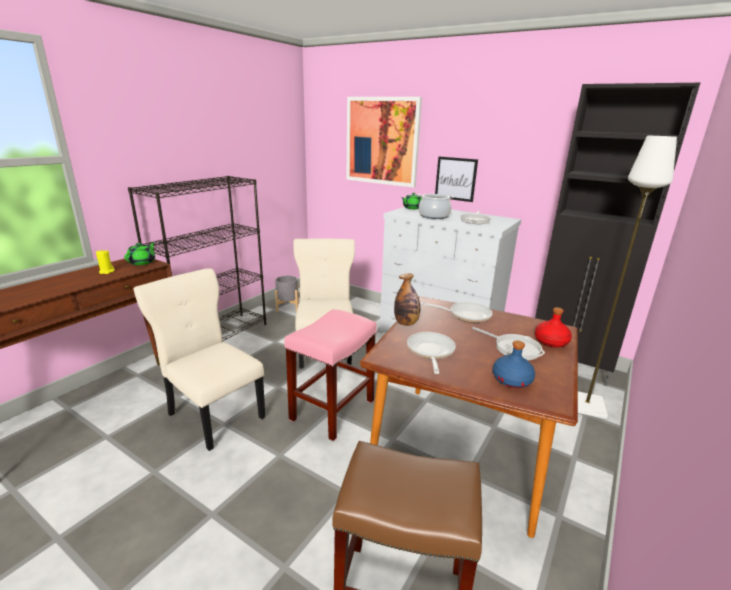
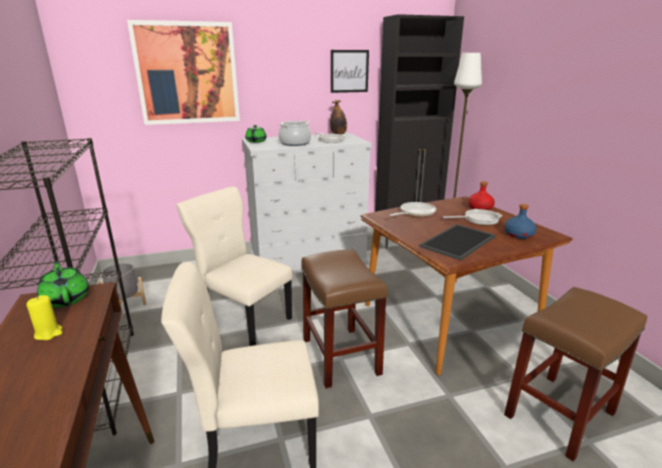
camera: 50 degrees left, 0 degrees up
pink stool [284,309,377,441] -> brown stool [301,250,388,389]
bottle [394,274,420,326] -> bottle moved to [330,100,347,135]
frying pan [407,332,456,374] -> tray [419,224,496,261]
picture [435,157,478,202] -> picture moved to [331,50,369,93]

